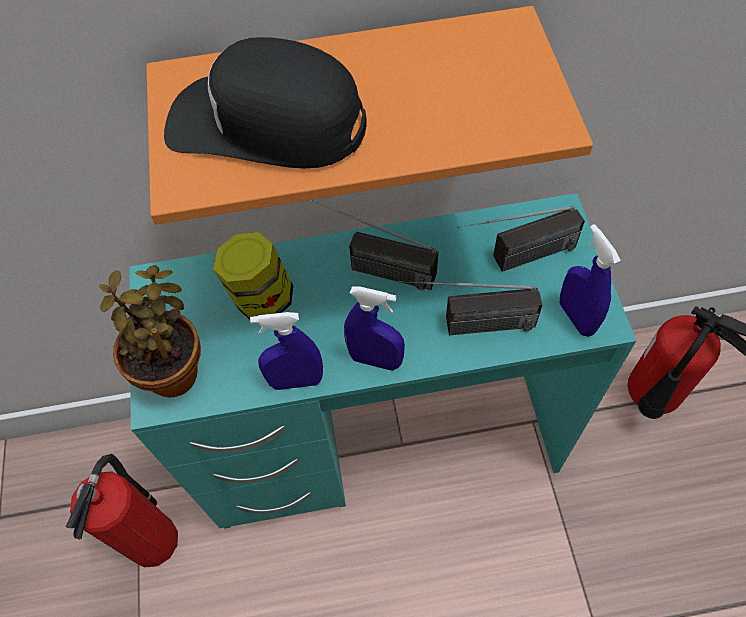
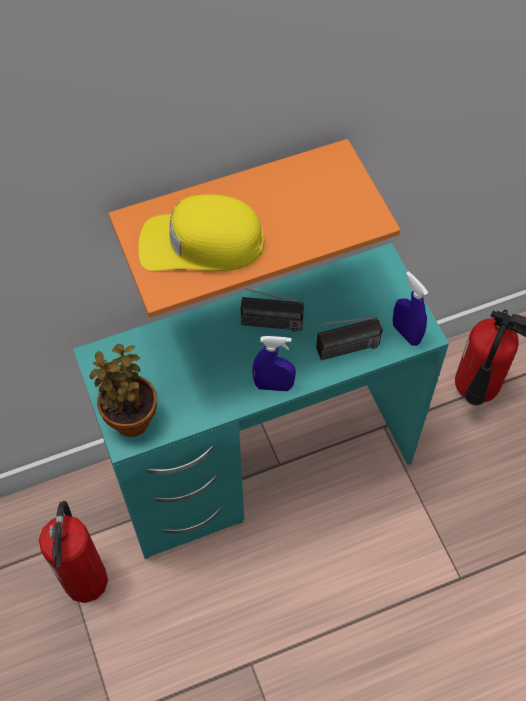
camera: 15 degrees left, 0 degrees up
black cap [164,37,367,168] -> yellow cap [138,195,265,271]
jar [213,232,293,320] -> none
blue spray bottle [250,312,323,390] -> none
radio [457,206,585,272] -> none

